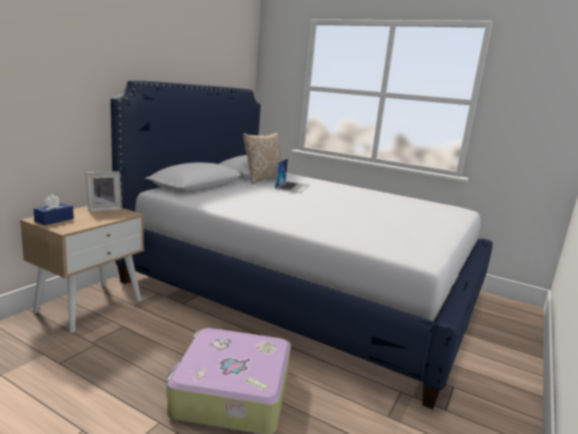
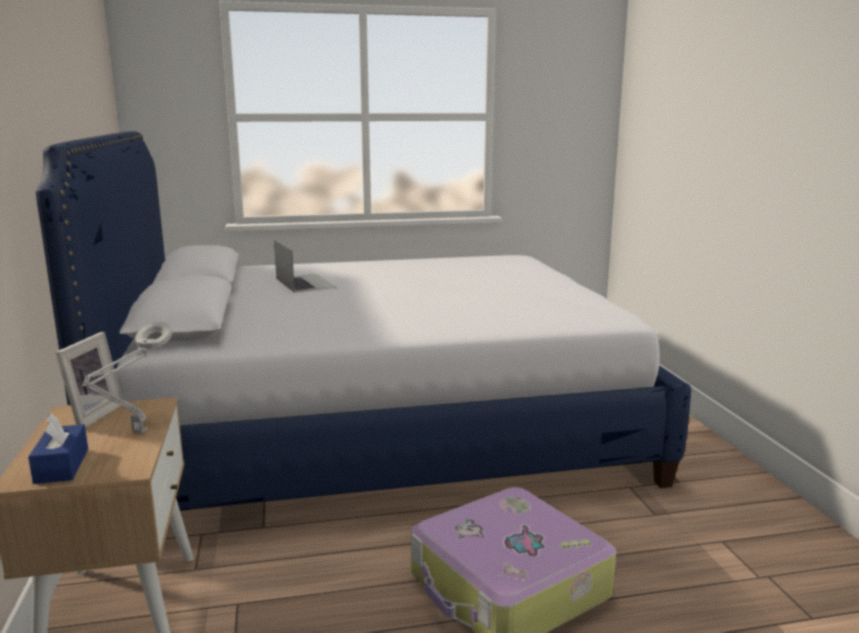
camera: 40 degrees left, 0 degrees up
pillow [243,133,282,184] -> none
none -> grey table lamp [82,322,172,433]

